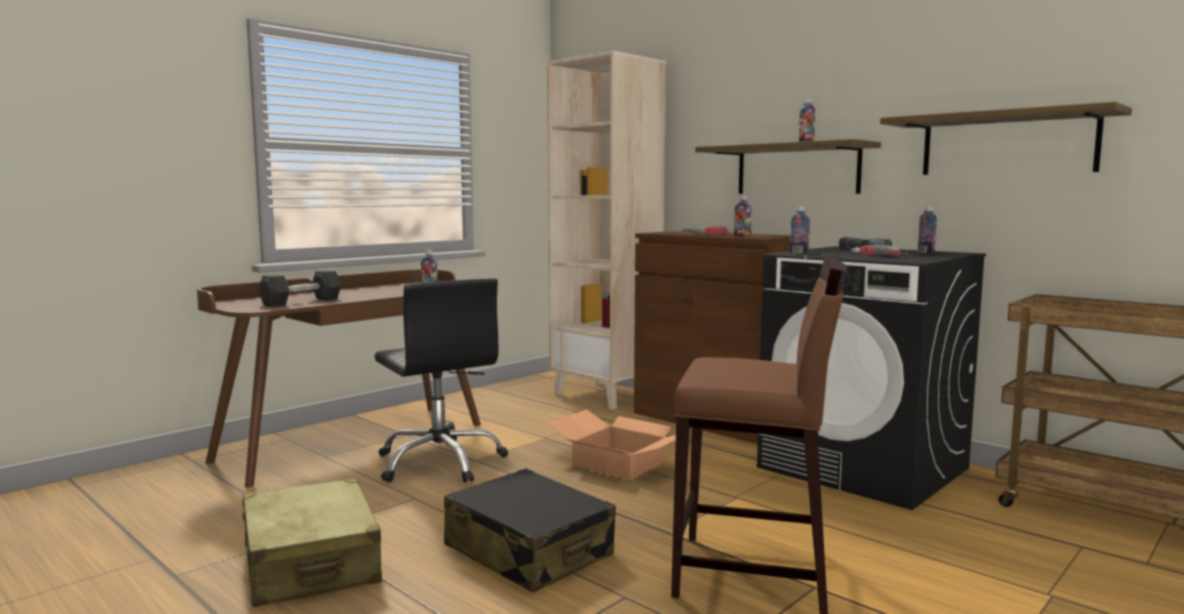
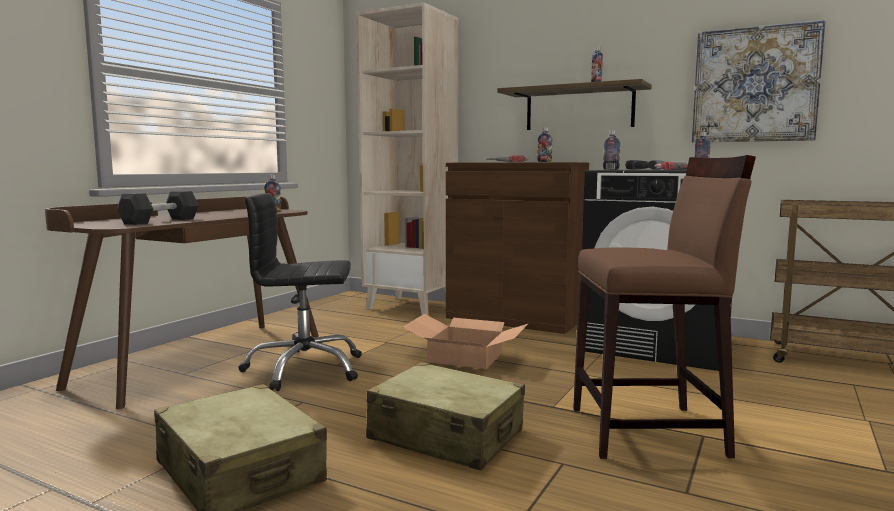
camera: 15 degrees left, 0 degrees up
black office chair [375,279,508,483] -> black office chair turned 135 degrees clockwise [238,193,362,391]
black suitcase [444,468,616,593] -> beige suitcase [366,362,525,470]
shelf [880,102,1132,175] -> picture [692,20,826,143]

